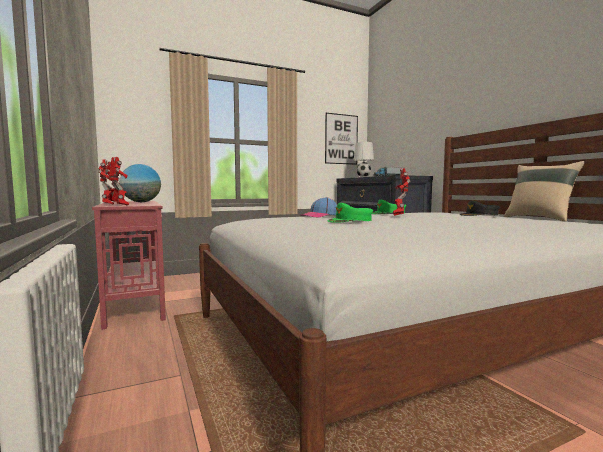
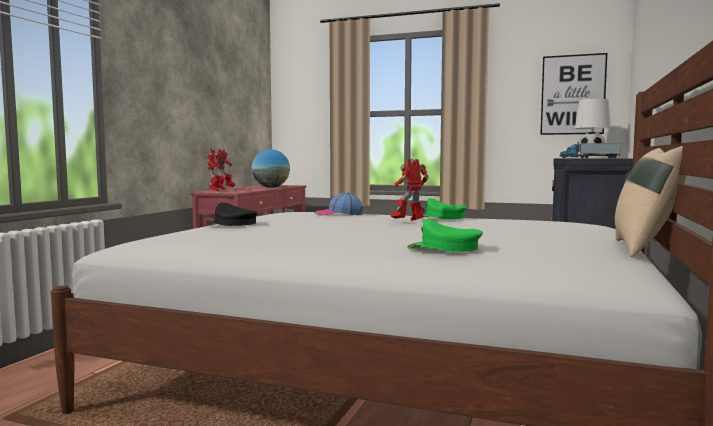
camera: 45 degrees right, 0 degrees up
green cap [328,203,373,223] -> green cap moved to [407,219,483,252]
black cap [460,200,500,216] -> black cap moved to [208,202,258,226]

